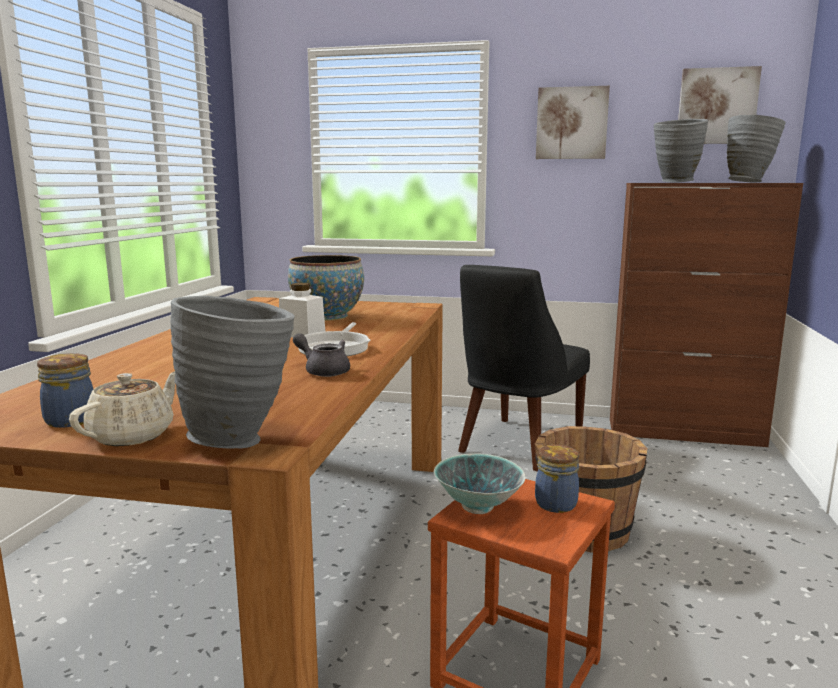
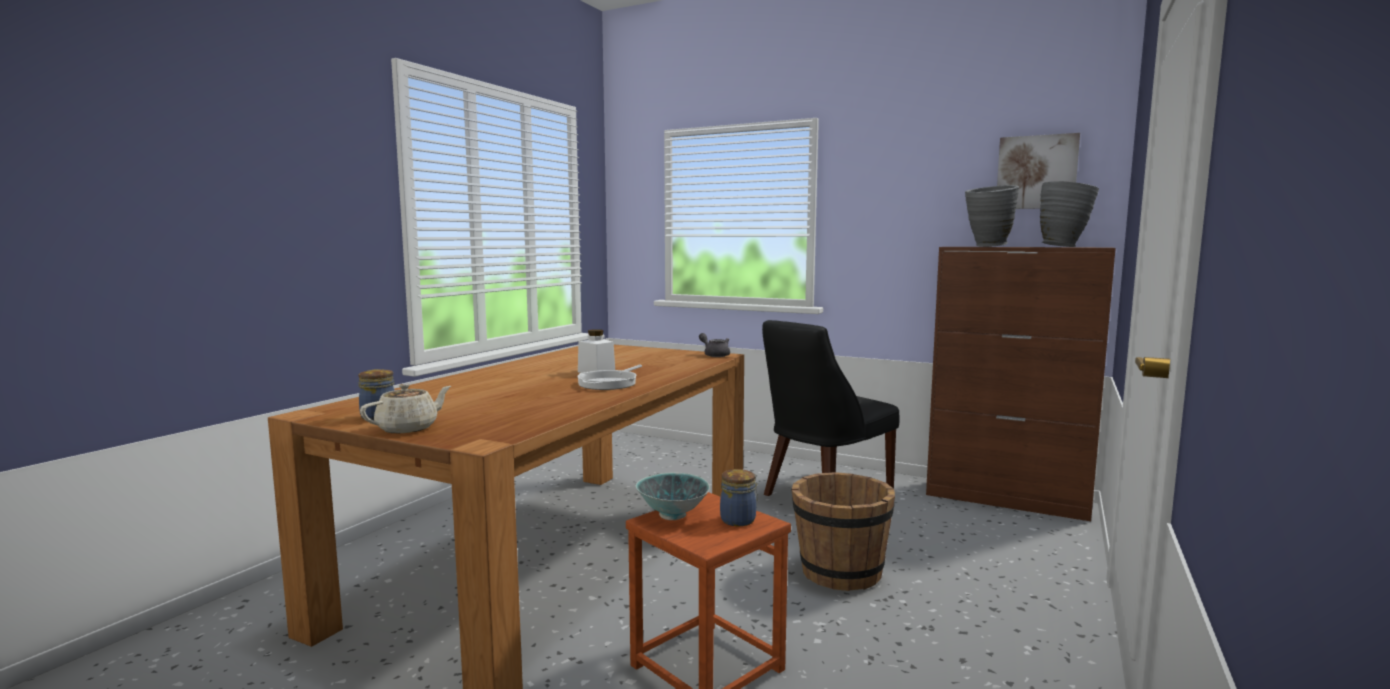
camera: 15 degrees right, 5 degrees down
grey vase [170,296,295,448] -> none
bowl [288,255,364,321] -> none
grey teapot [293,333,350,377] -> grey teapot moved to [699,333,730,357]
picture [536,86,610,159] -> none

